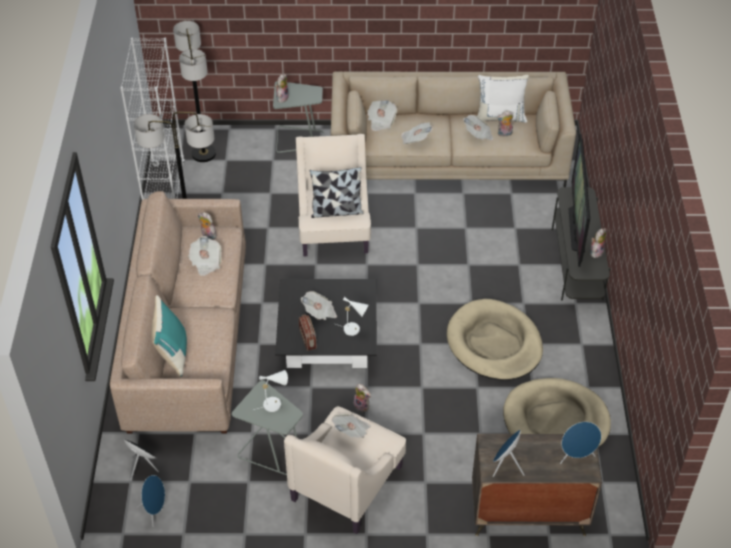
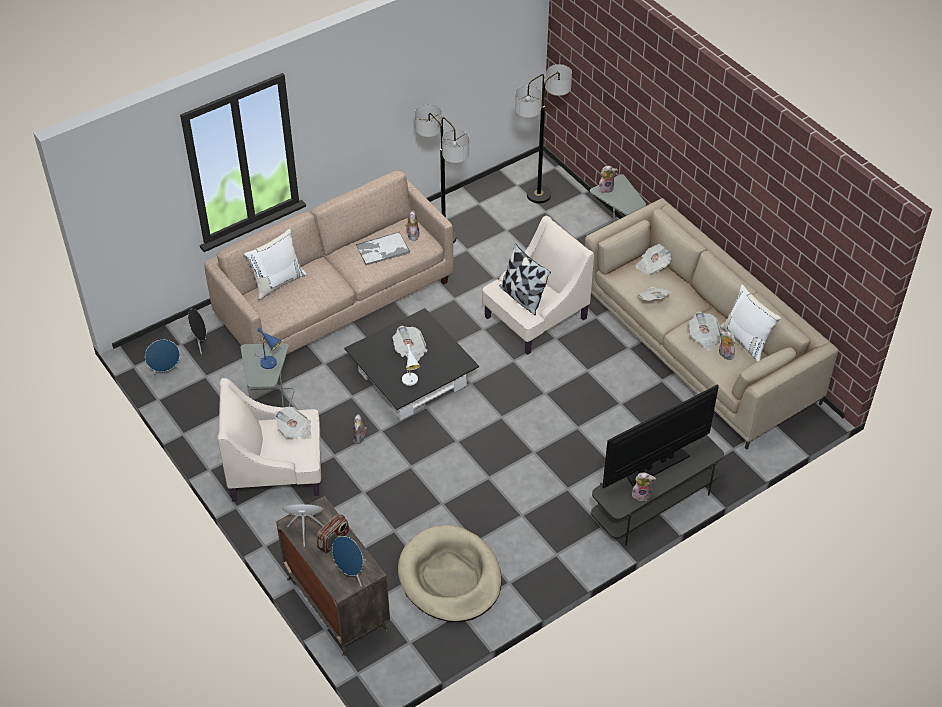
camera: 55 degrees right, 0 degrees up
white bookcase [120,38,185,200] -> none
turquoise pillow [151,295,187,377] -> white pillow [244,229,307,300]
newspaper [188,236,222,276] -> tray [356,232,410,265]
white table lamp [253,370,288,412] -> blue table lamp [254,327,282,369]
radio [299,314,317,351] -> radio moved to [317,514,349,554]
beige dog bed [447,299,543,380] -> none

